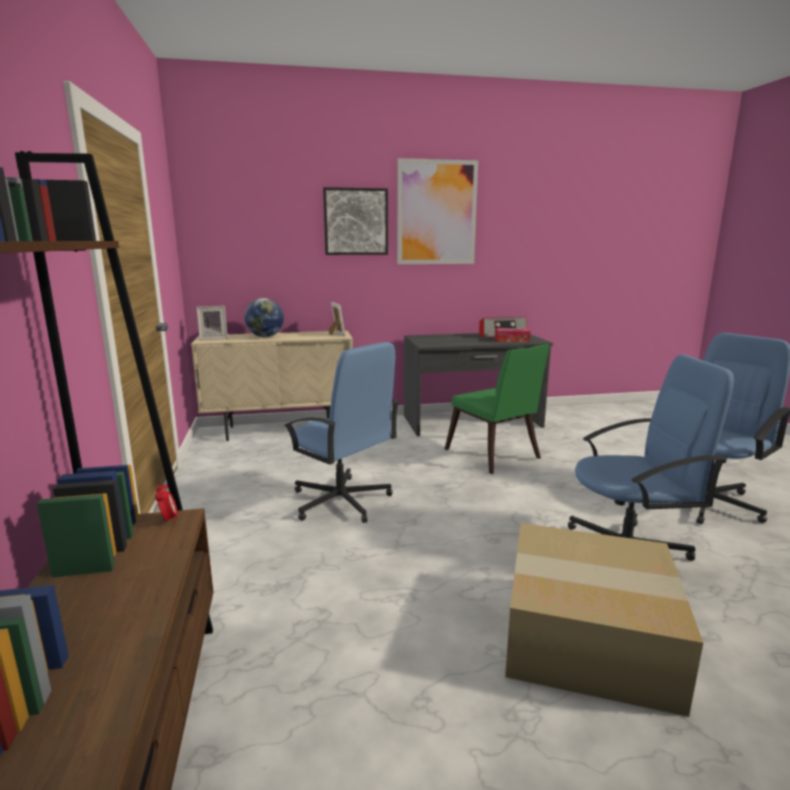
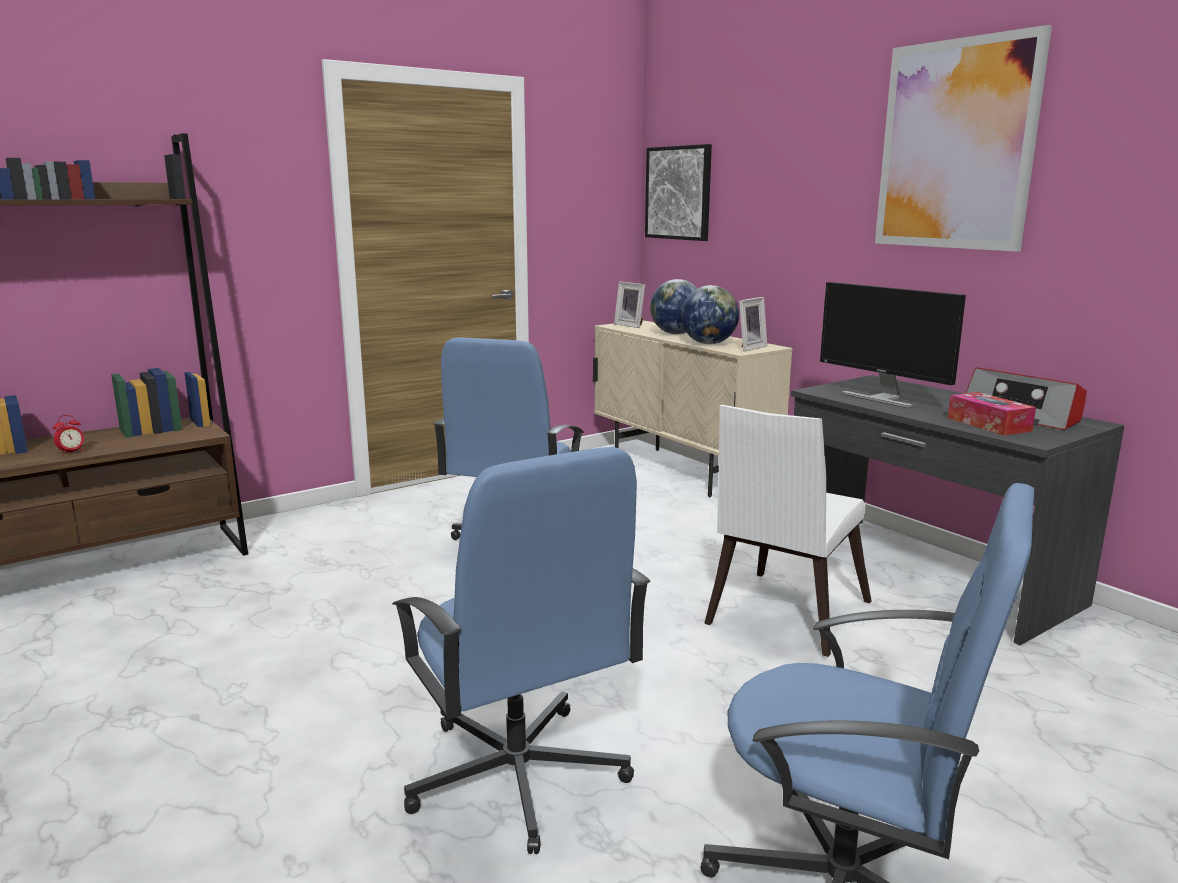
camera: 65 degrees right, 0 degrees up
alarm clock [155,482,178,523] -> alarm clock moved to [53,415,84,455]
picture [323,187,388,255] -> picture moved to [645,144,712,241]
green chair [445,344,550,474] -> white chair [704,405,872,657]
cardboard box [505,523,703,717] -> none
none -> globe [681,285,739,344]
none -> monitor [820,282,966,408]

